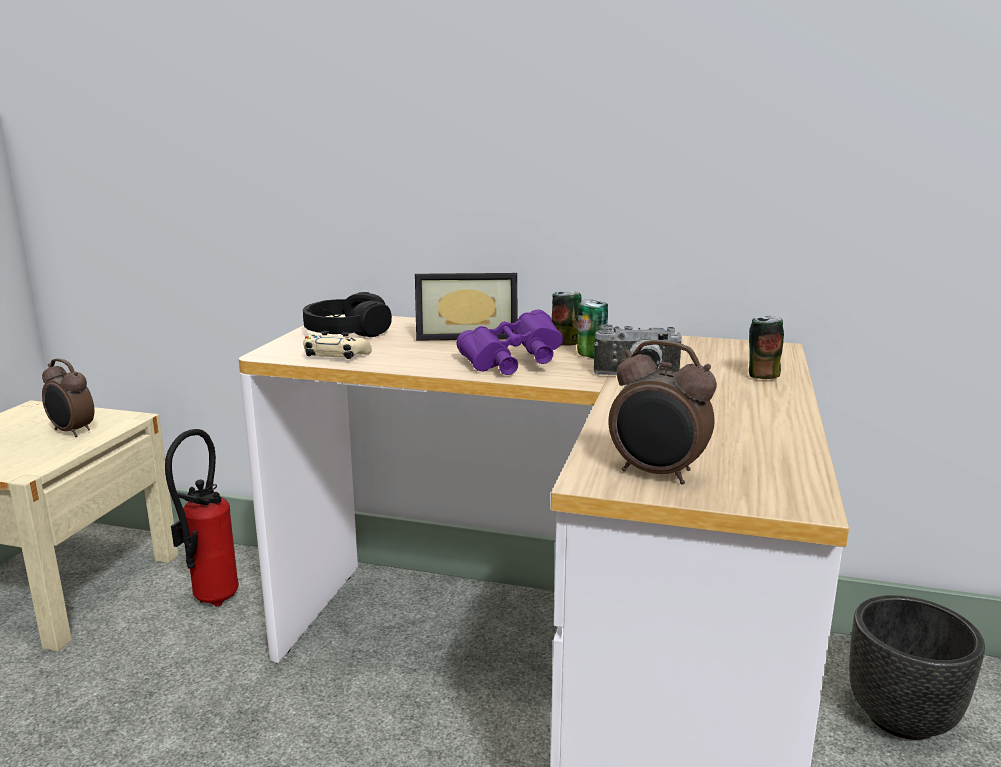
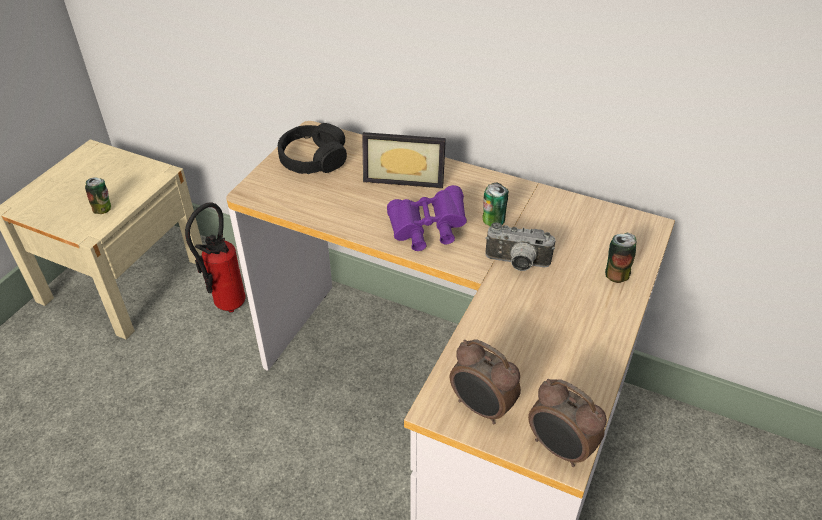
camera: 10 degrees right, 25 degrees up
alarm clock [42,358,94,437] -> alarm clock moved to [528,379,607,467]
beige game controller [303,331,372,359] -> none
can [552,291,581,346] -> can moved to [85,177,111,214]
black planter [849,595,985,740] -> none

